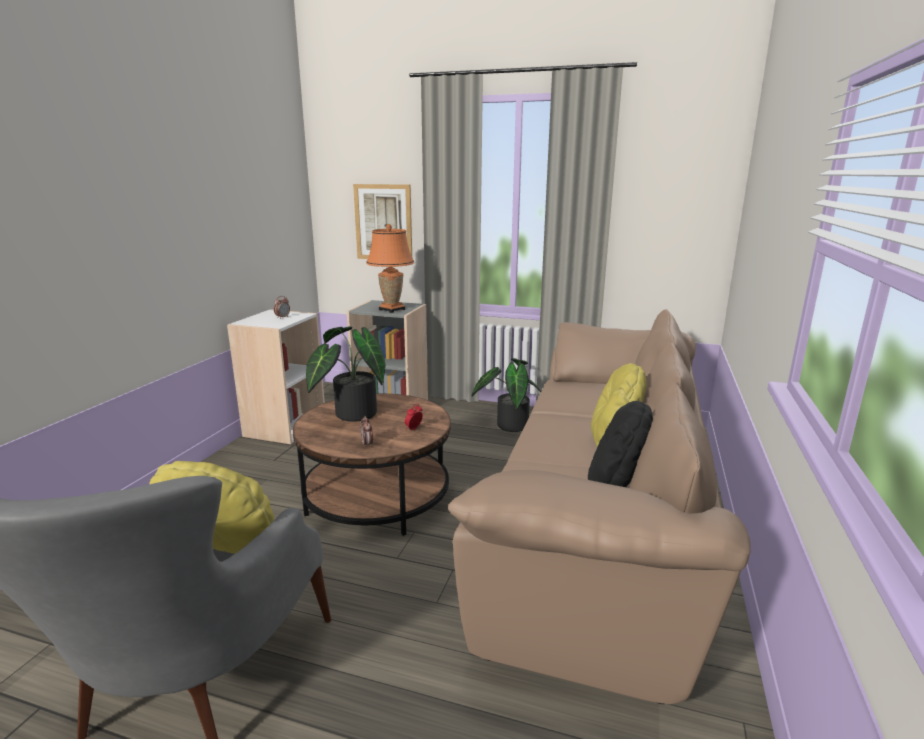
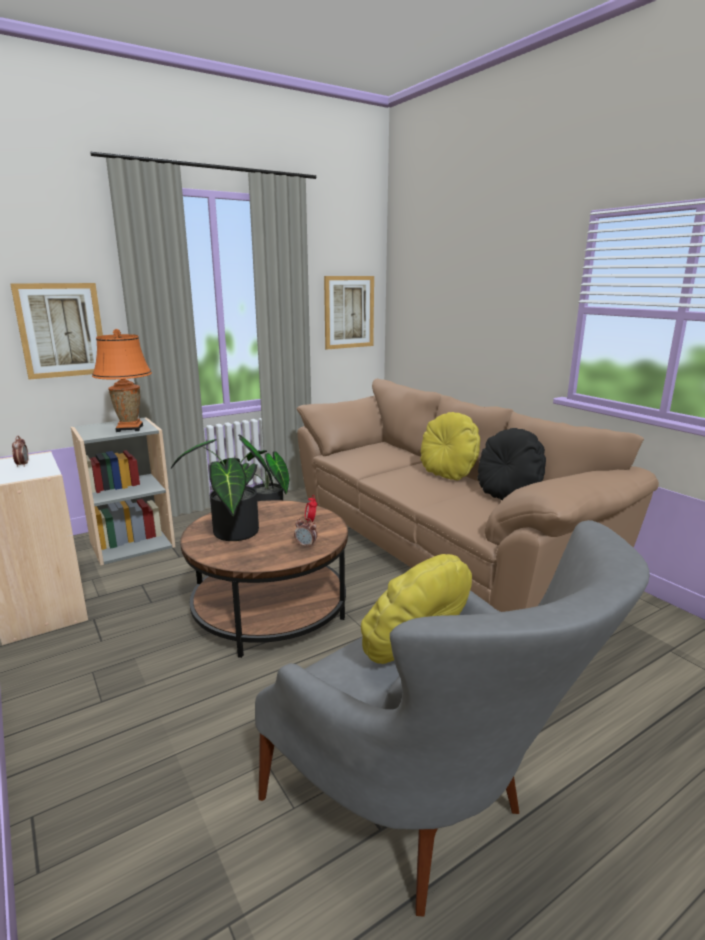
camera: 50 degrees left, 0 degrees up
none -> picture [324,276,374,350]

